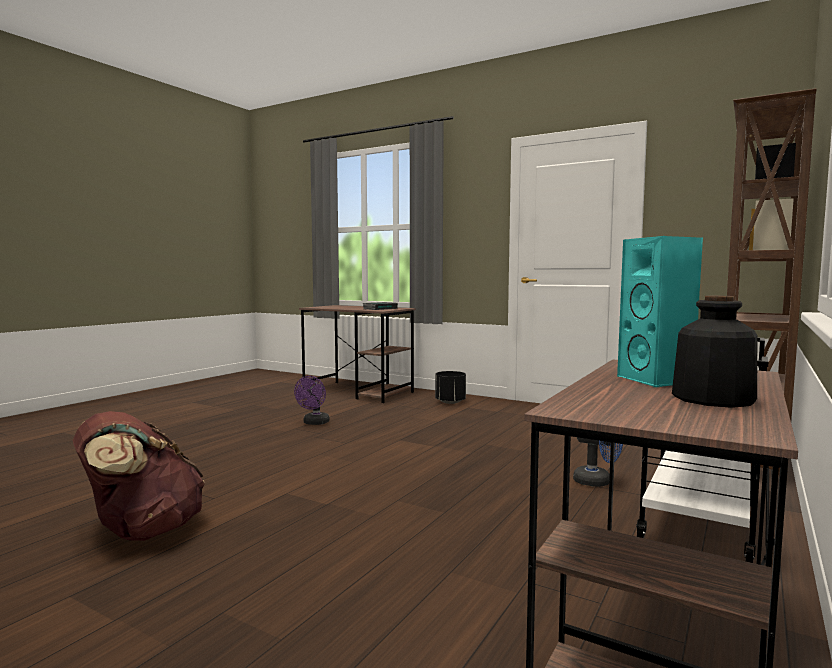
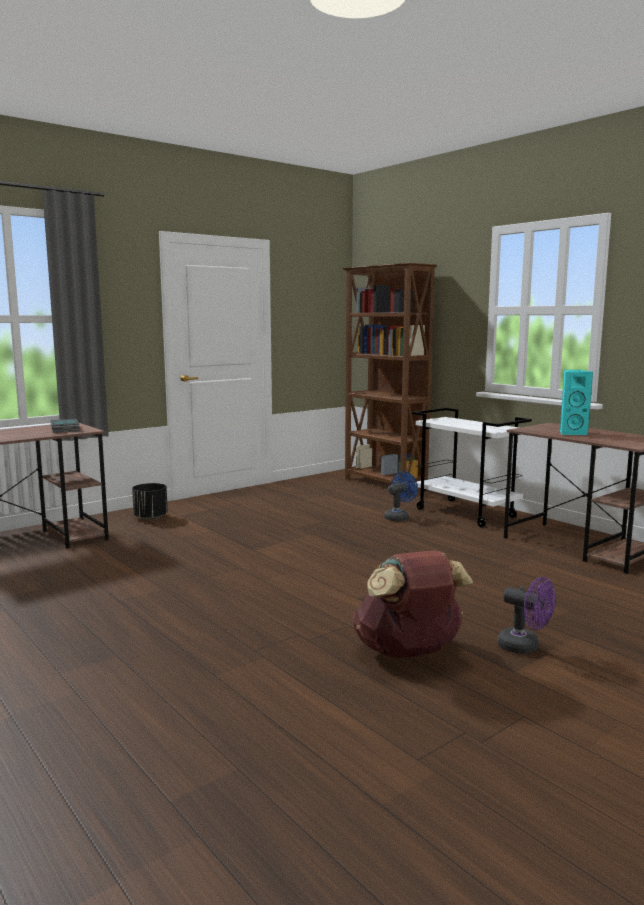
camera: 70 degrees left, 5 degrees up
purple fan [294,376,329,425] -> purple fan moved to [498,577,556,654]
bottle [672,295,758,408] -> none

